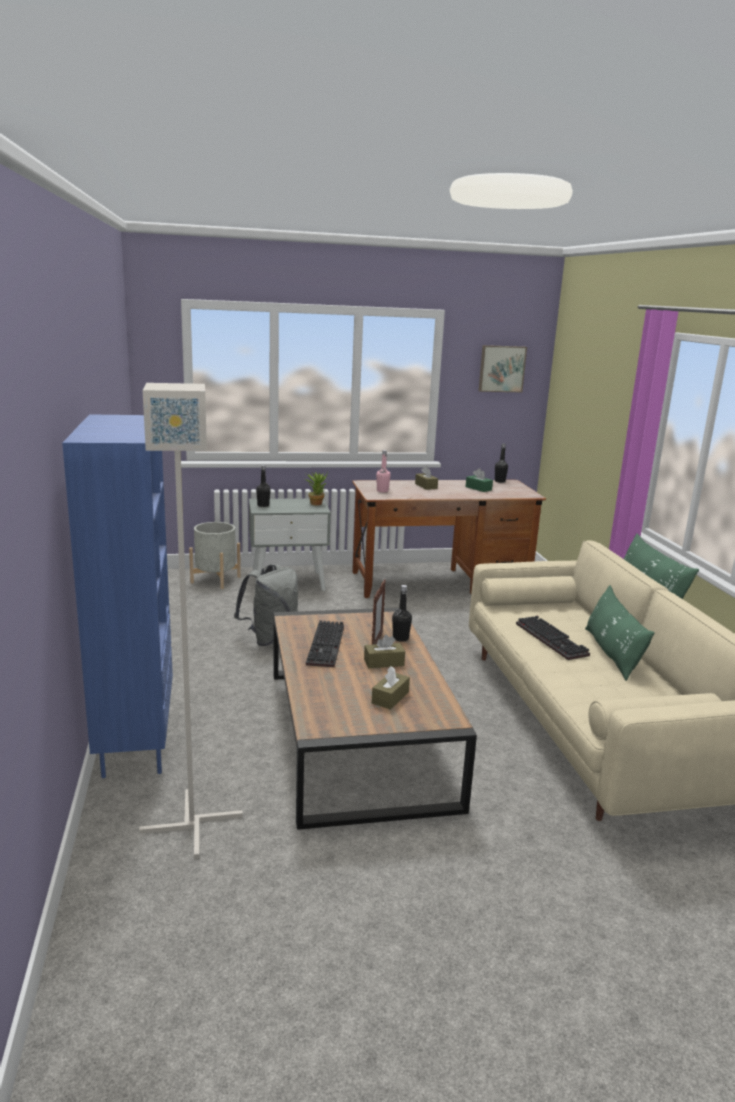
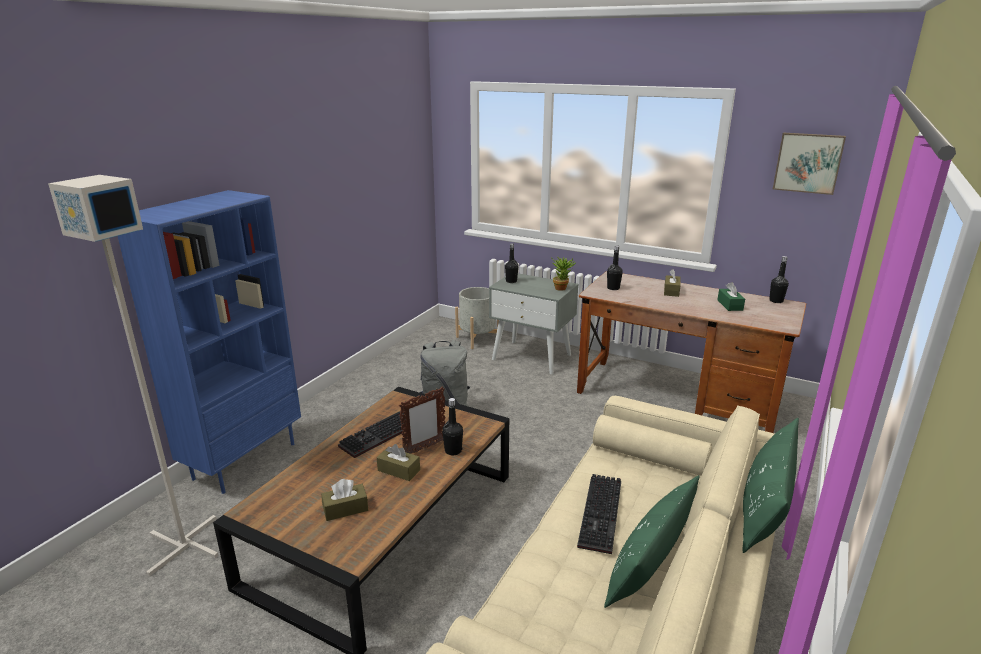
camera: 40 degrees right, 5 degrees up
pink bottle [376,450,391,492] -> black bottle [607,245,623,290]

